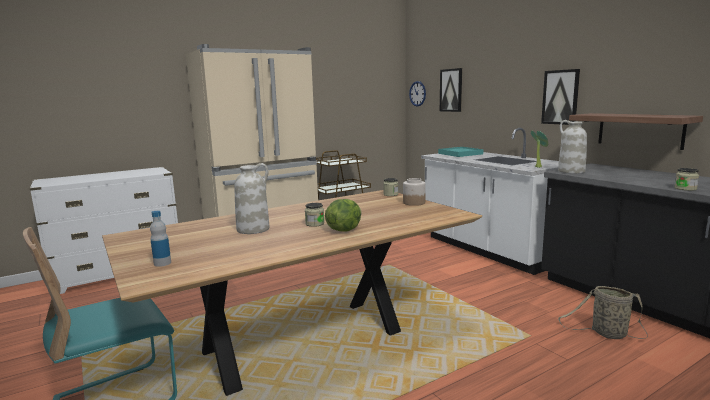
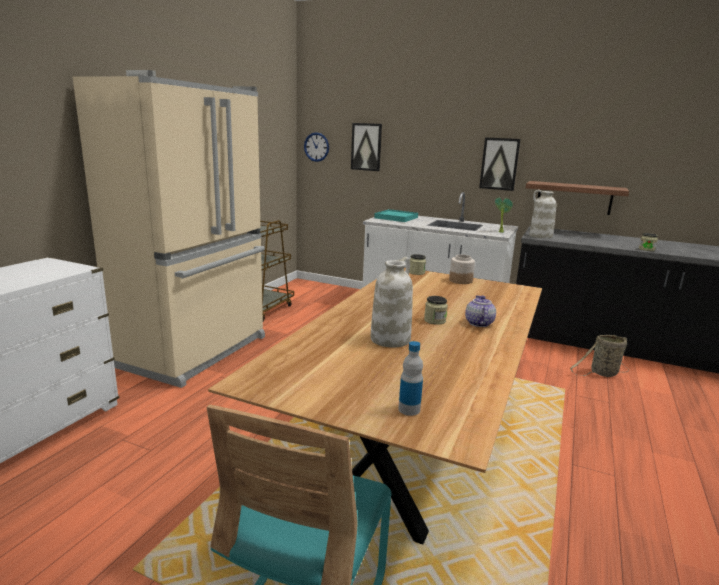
camera: 35 degrees left, 5 degrees up
lettuce [325,199,362,232] -> teapot [465,295,496,327]

